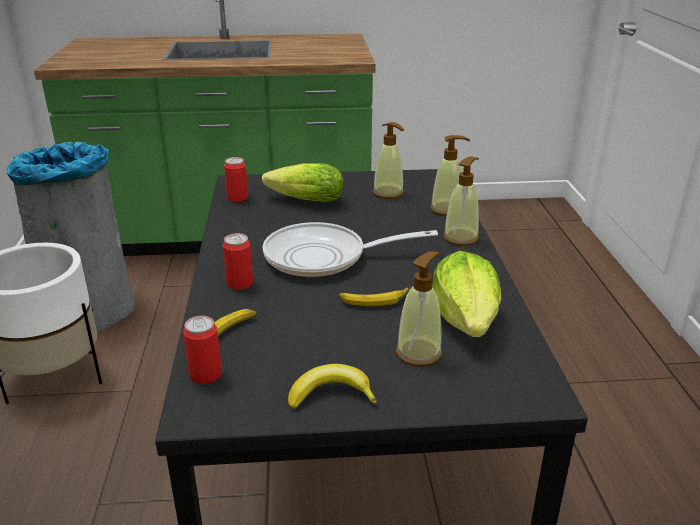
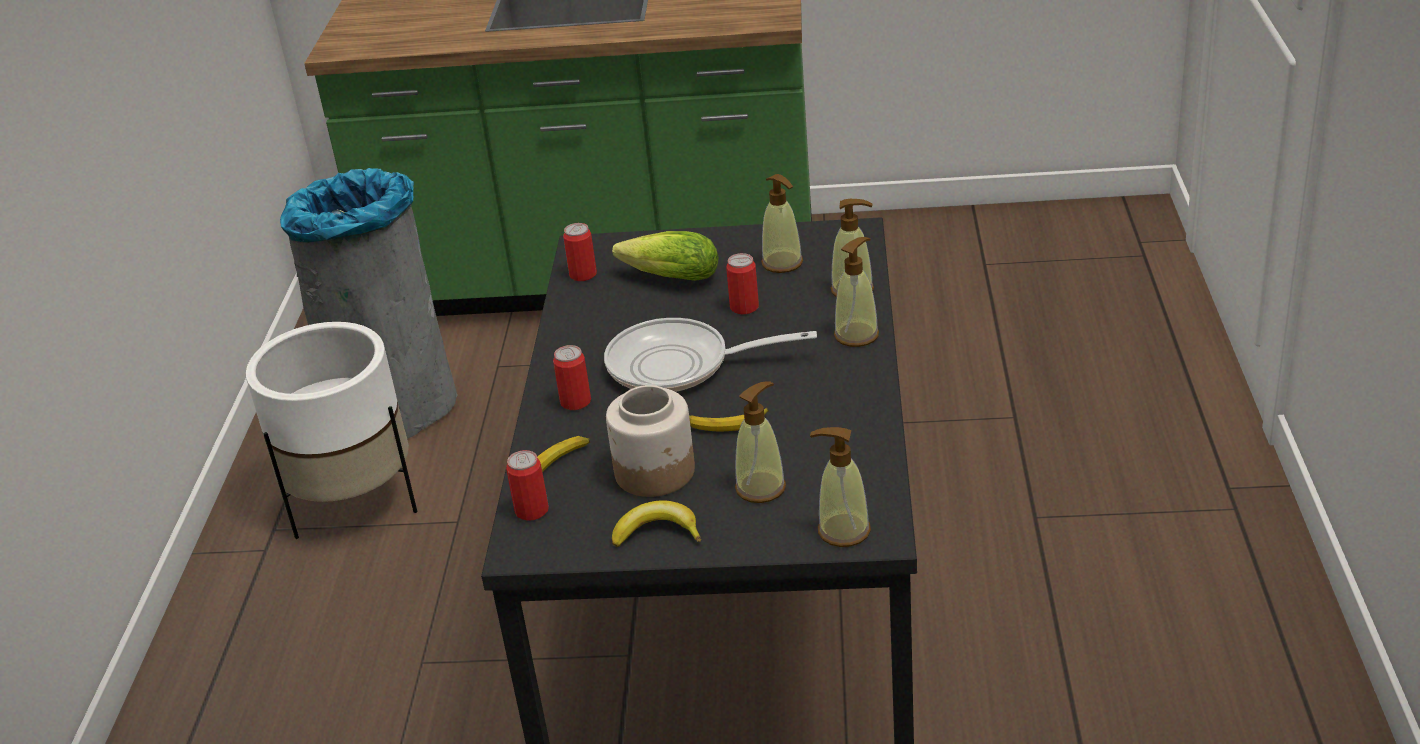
camera: 10 degrees right, 5 degrees up
lettuce [432,251,501,337] -> none
none -> jar [606,385,695,497]
none -> can [726,253,759,314]
none -> soap dispenser [810,427,871,547]

